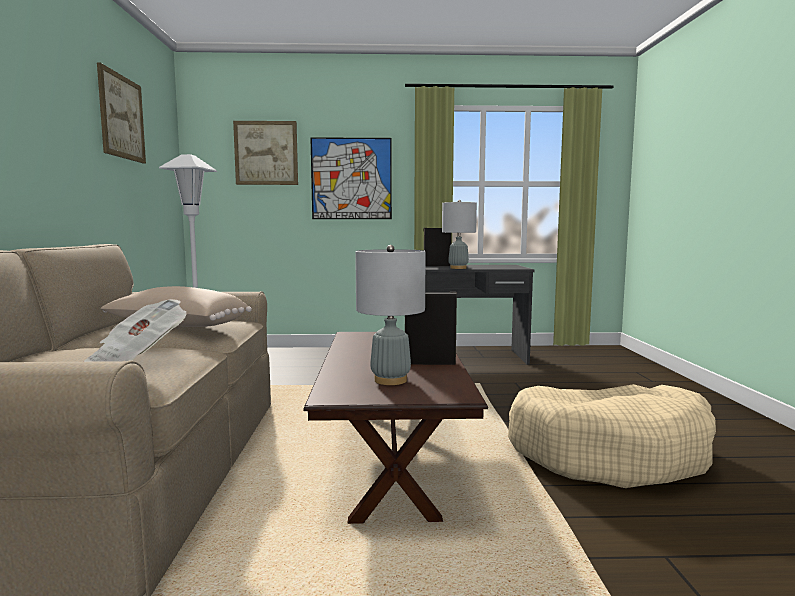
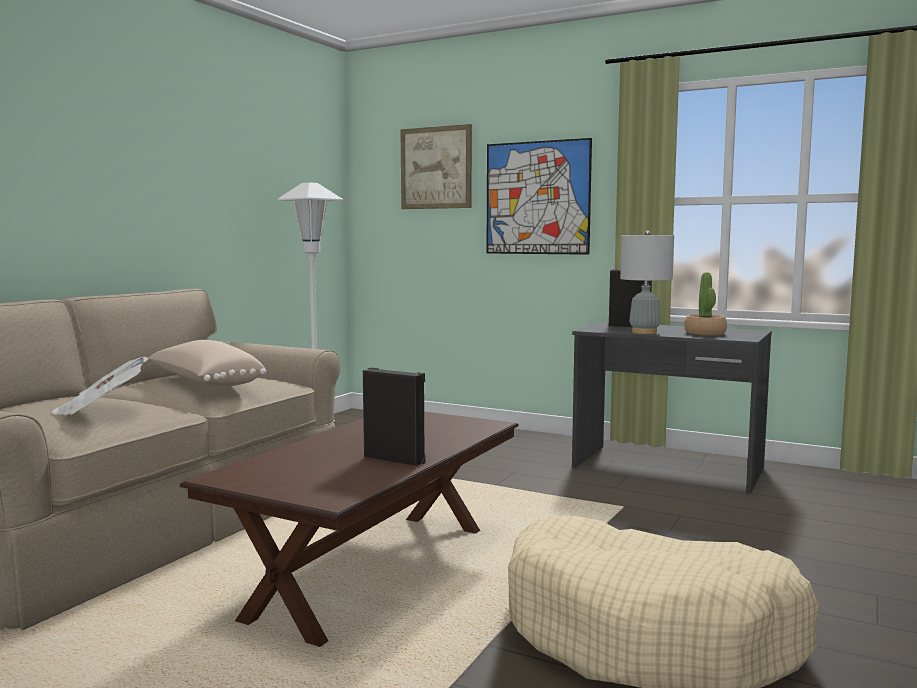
camera: 30 degrees right, 0 degrees up
picture [97,62,146,164] -> none
grey table lamp [355,245,426,385] -> none
none -> potted plant [684,272,727,335]

